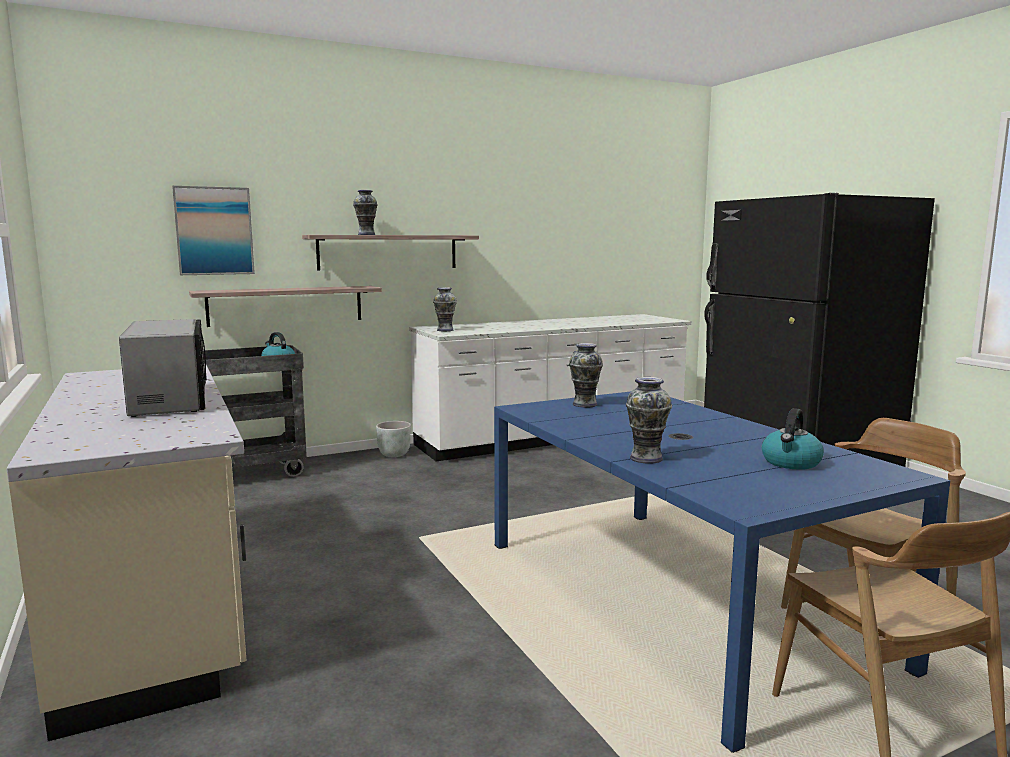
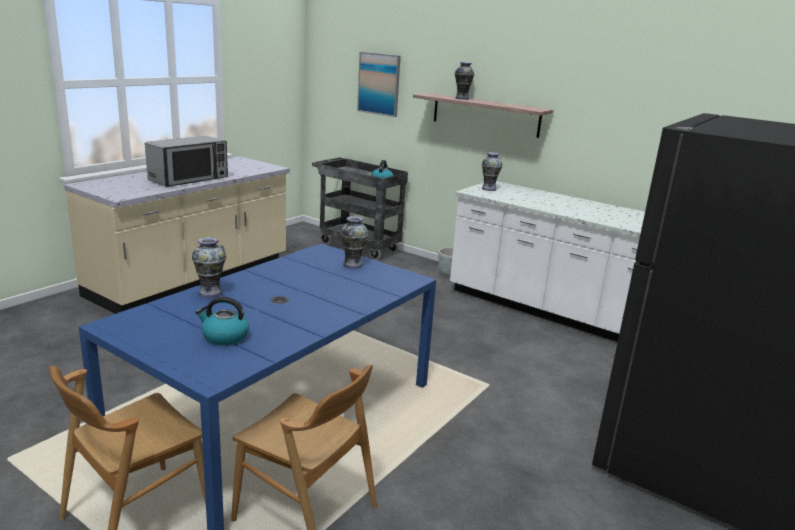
camera: 60 degrees right, 10 degrees up
shelf [189,286,382,327] -> none

